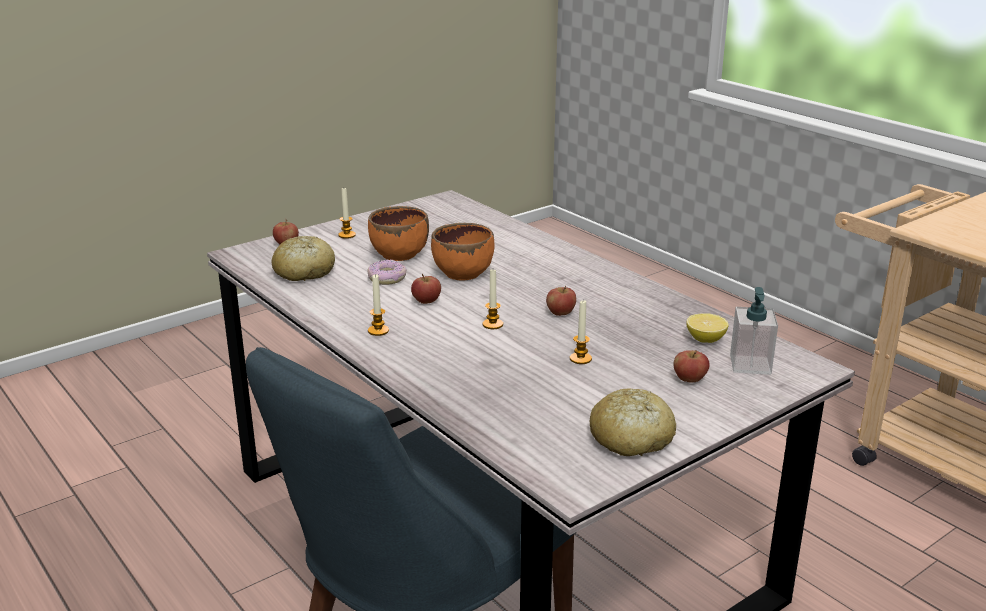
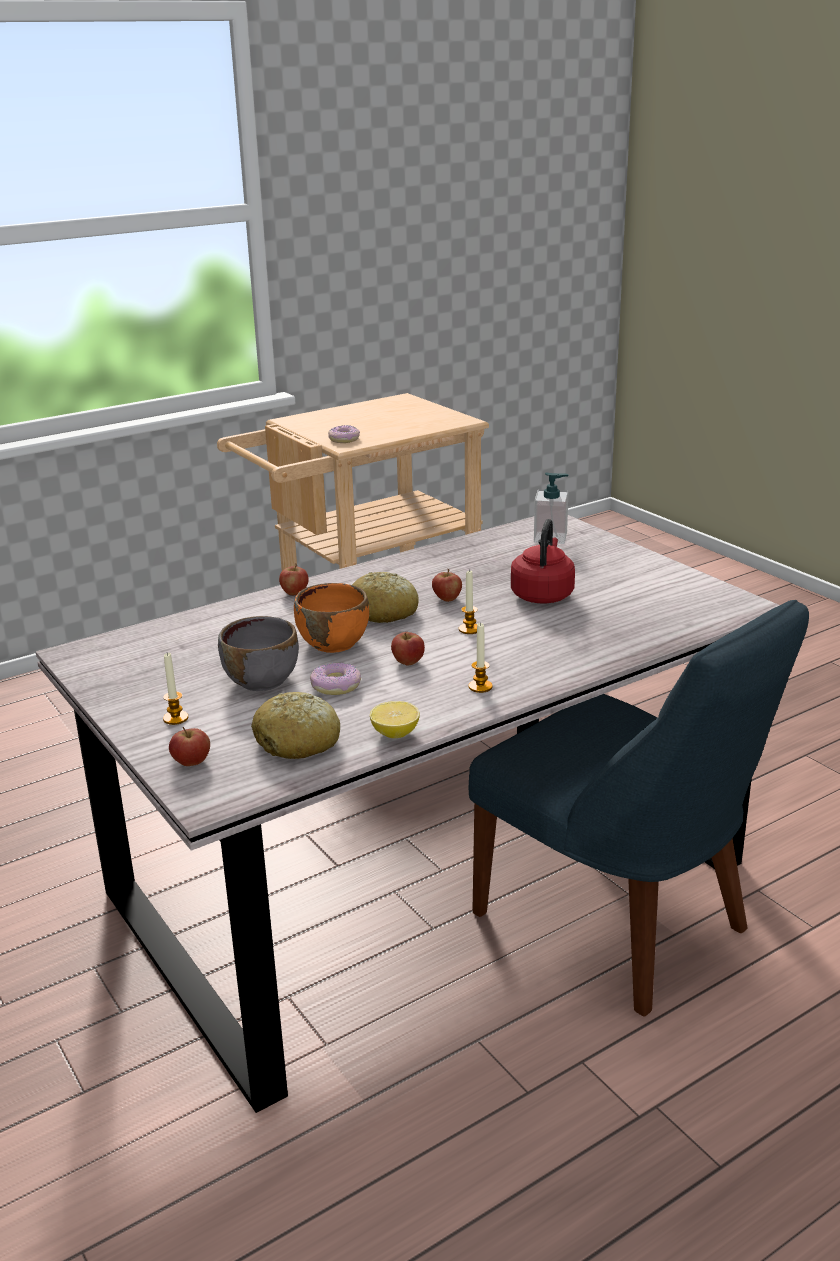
camera: 85 degrees left, 0 degrees up
orange bowl [368,206,429,261] -> grey bowl [218,616,299,691]
candle [570,300,592,364] -> red kettle [511,519,575,603]
bread [590,388,676,456] -> bread moved to [352,572,418,623]
apple [674,350,709,383] -> apple moved to [279,563,309,595]
lemon [686,313,729,343] -> lemon moved to [370,701,420,738]
none -> donut [328,425,360,443]

